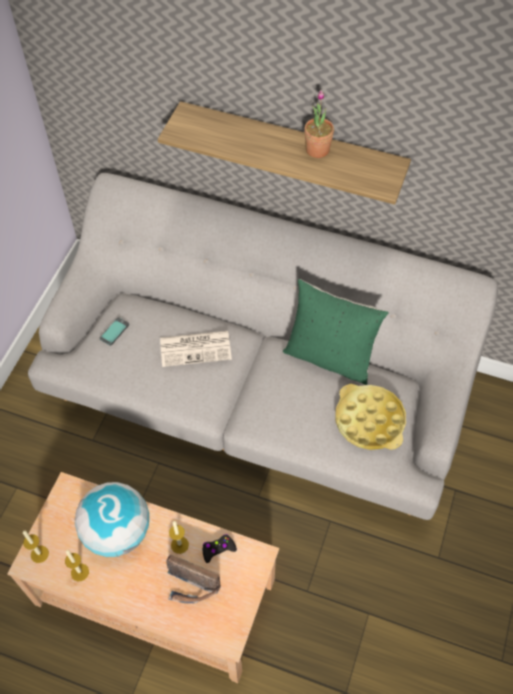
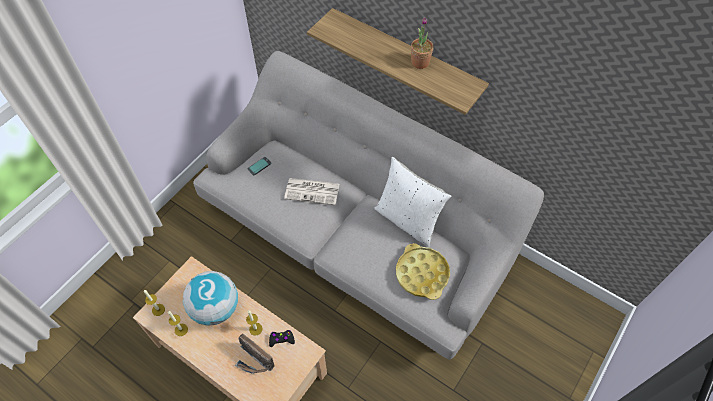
camera: 15 degrees right, 0 degrees up
green pillow [283,279,389,385] -> white pillow [374,157,451,247]

